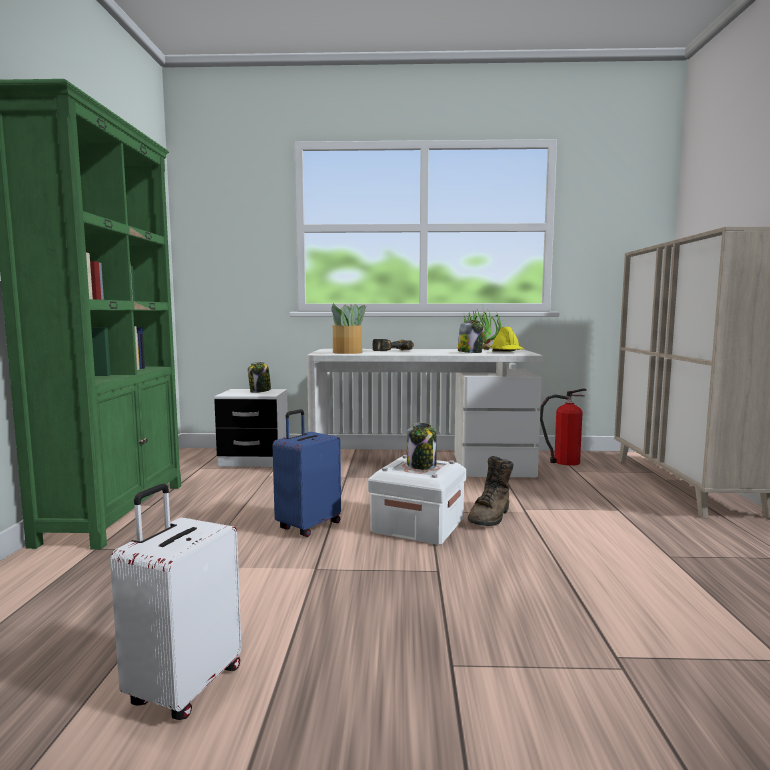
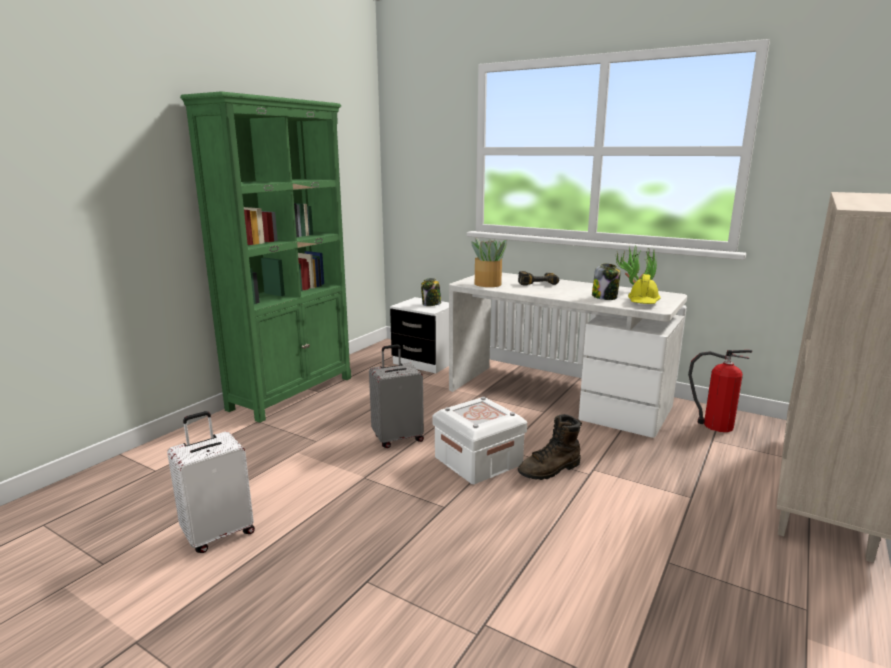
camera: 30 degrees right, 10 degrees up
blue suitcase [273,409,341,537] -> grey suitcase [369,345,424,448]
jar [407,423,437,470] -> none

